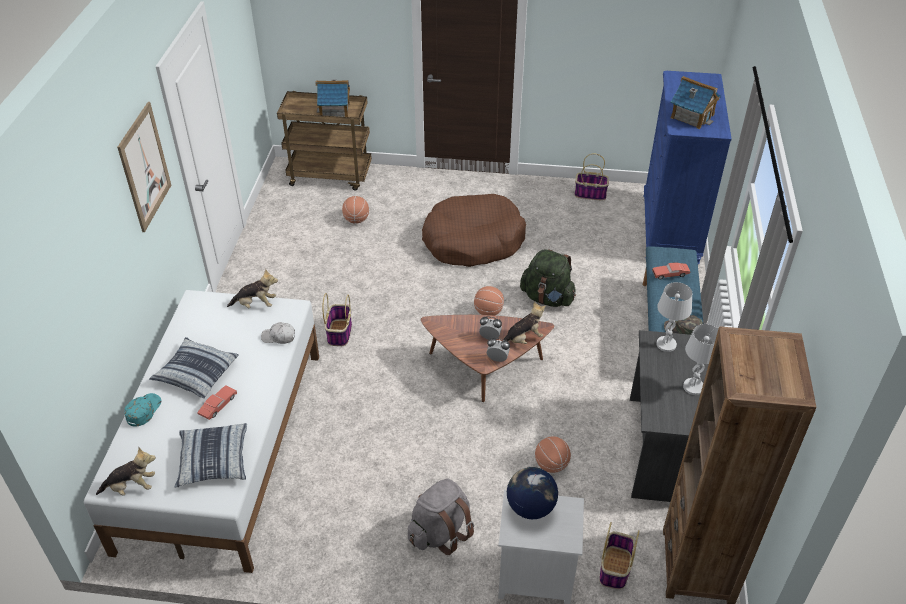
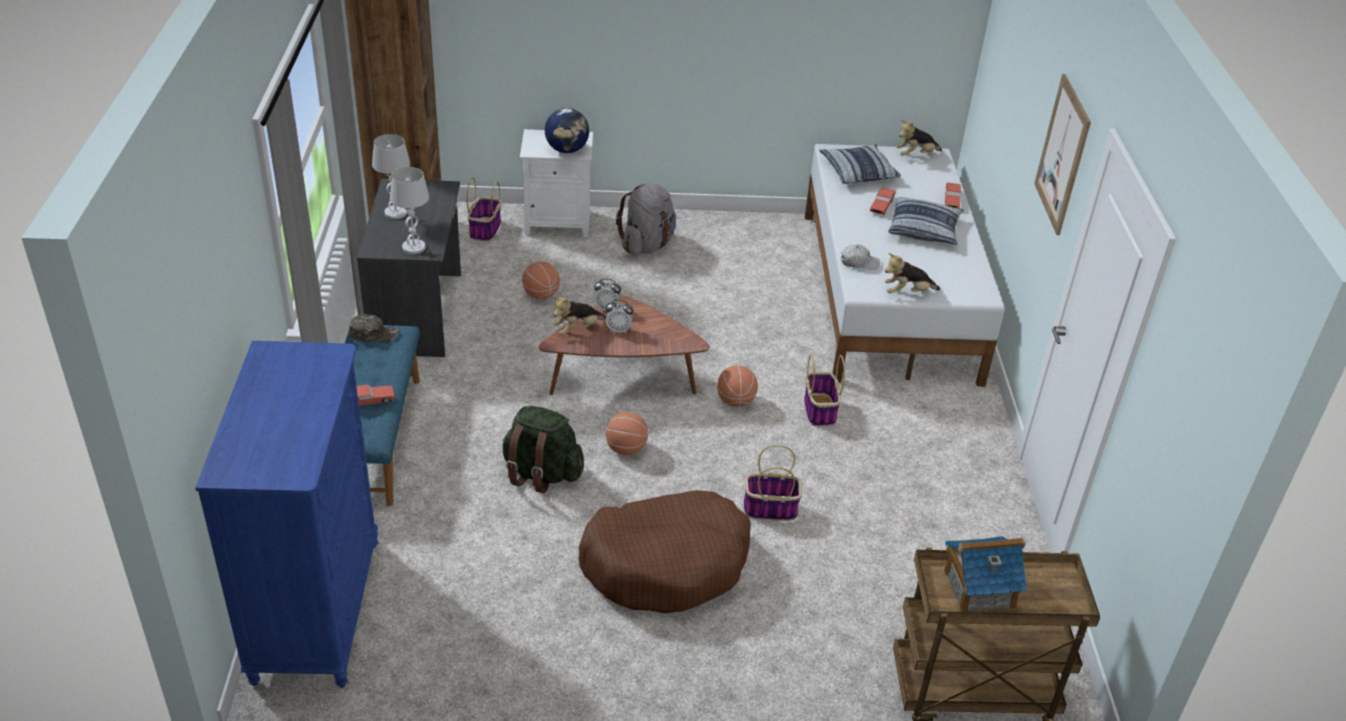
camera: 170 degrees right, 5 degrees down
turquoise cap [125,393,161,427] -> red toy car [945,182,961,208]
basketball [342,196,369,223] -> basketball moved to [717,366,758,407]
basket [574,153,609,200] -> basket moved to [744,445,802,521]
toy house [671,76,721,129] -> none

